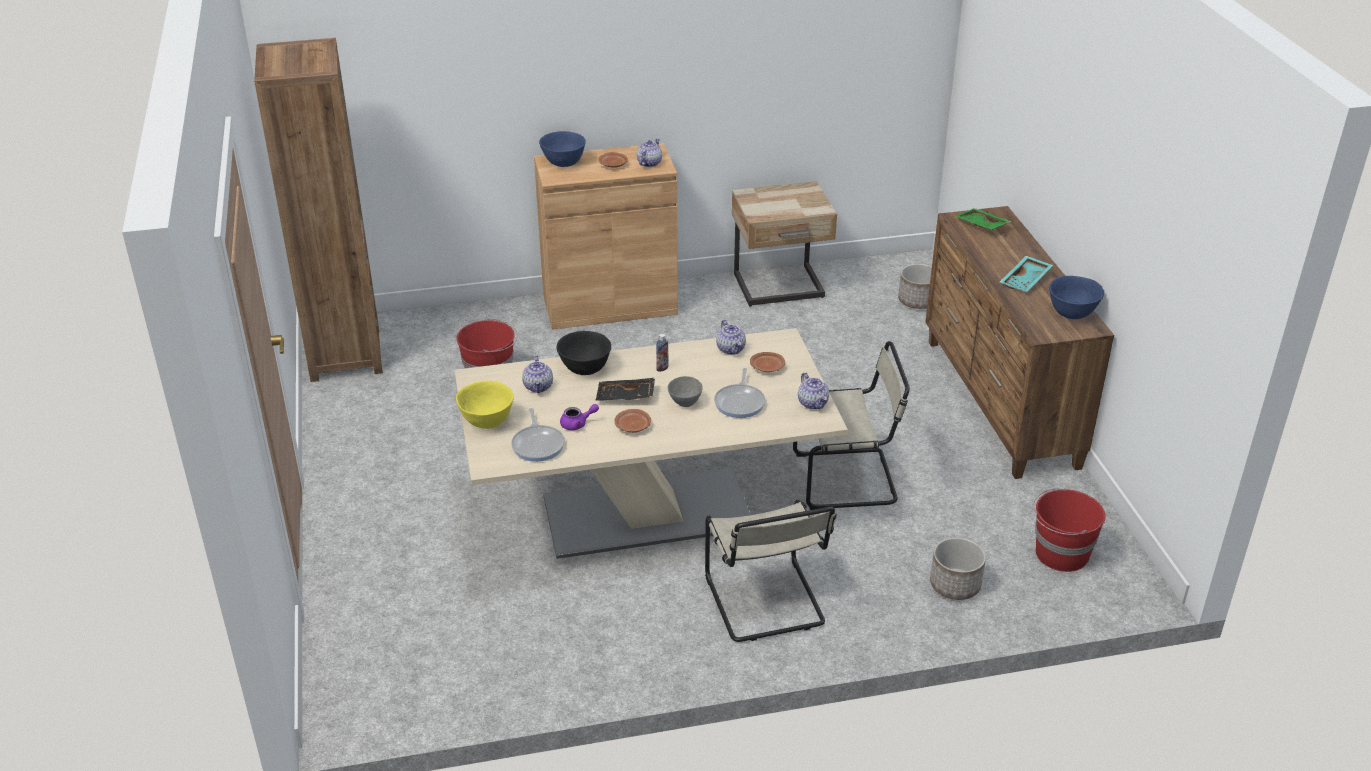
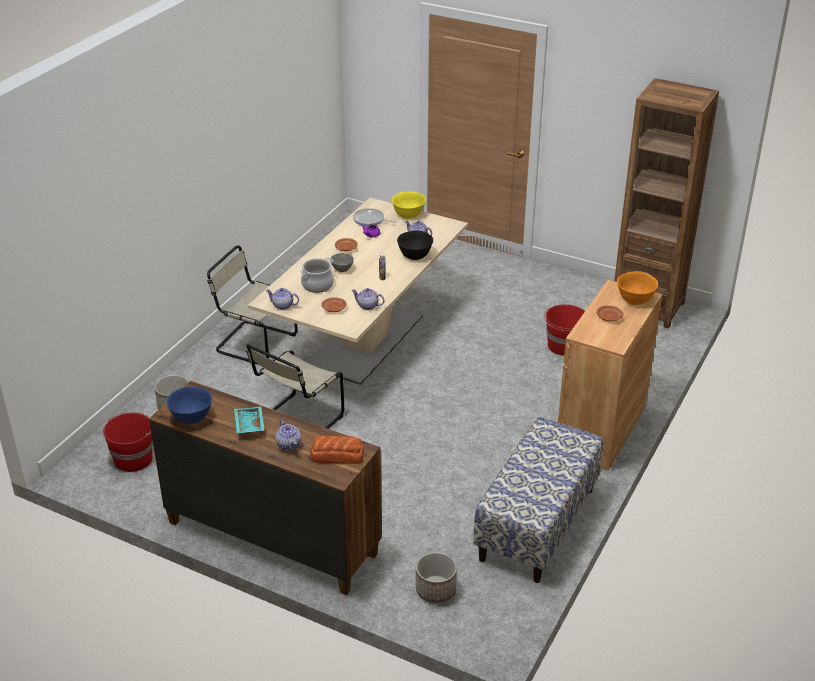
camera: 130 degrees right, 0 degrees up
blue bowl [539,131,586,167] -> orange bowl [617,271,658,305]
black tray [595,378,655,401] -> none
teapot [637,138,662,167] -> teapot moved to [276,420,301,451]
frying pan [714,368,765,418] -> cooking pot [300,258,334,293]
beige nightstand [732,181,837,307] -> bench [473,417,603,583]
green tray [955,208,1011,230] -> bread [310,435,364,464]

